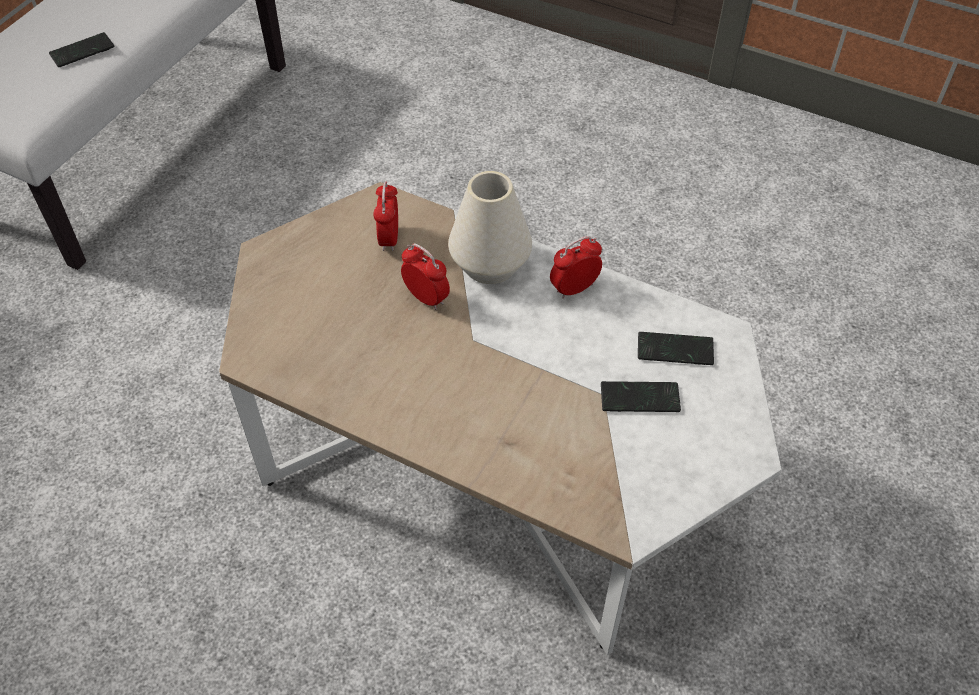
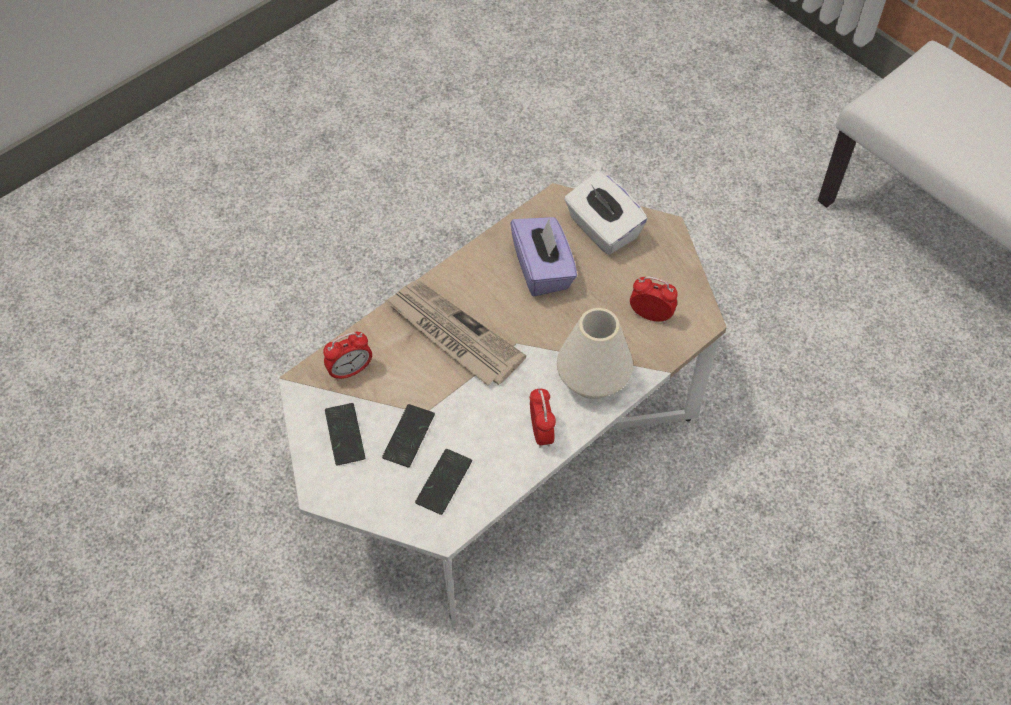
camera: 110 degrees right, 5 degrees up
phone [49,32,114,67] -> phone moved to [325,403,365,466]
alarm clock [401,244,450,310] -> alarm clock moved to [323,332,372,381]
none -> newspaper [385,281,526,386]
none -> purple tissue box [510,217,577,297]
none -> white tissue box [564,171,648,255]

